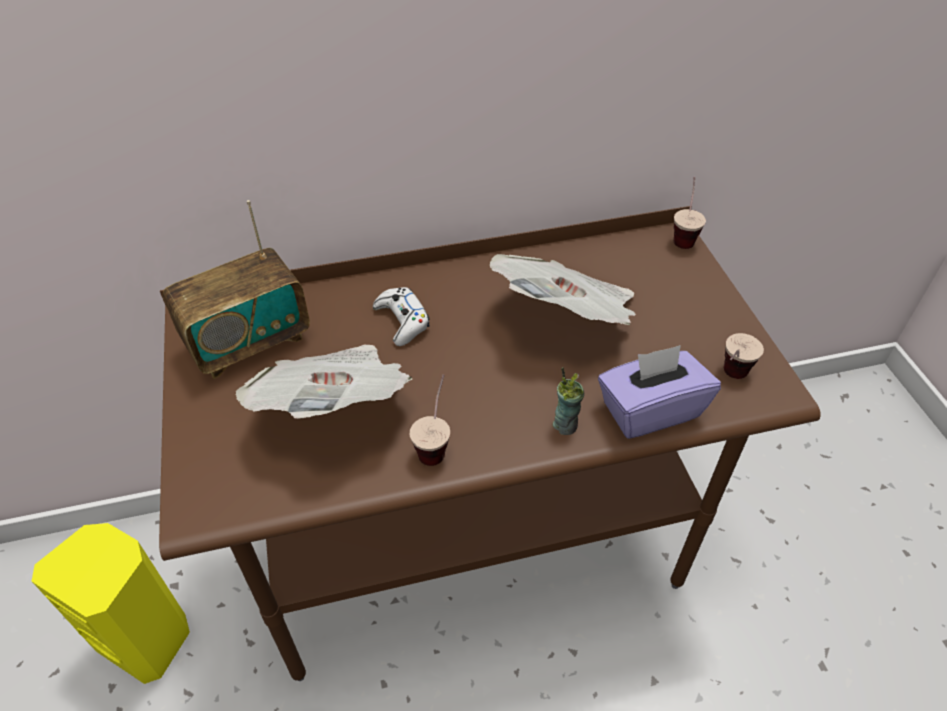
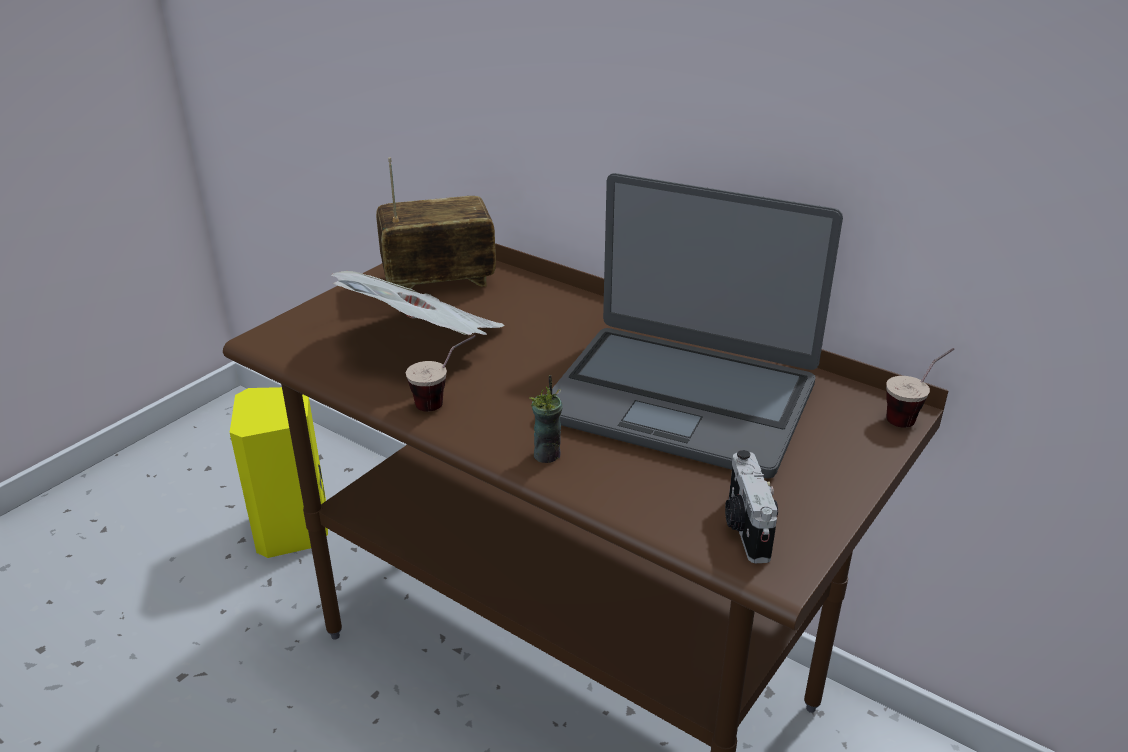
camera: 50 degrees right, 15 degrees down
radio [163,200,310,379] -> radio turned 150 degrees clockwise [376,158,496,289]
white game controller [373,287,430,346] -> none
newspaper [490,254,636,325] -> laptop [552,173,843,478]
purple tissue box [598,345,721,439] -> none
cup [724,333,764,379] -> camera [725,450,778,563]

